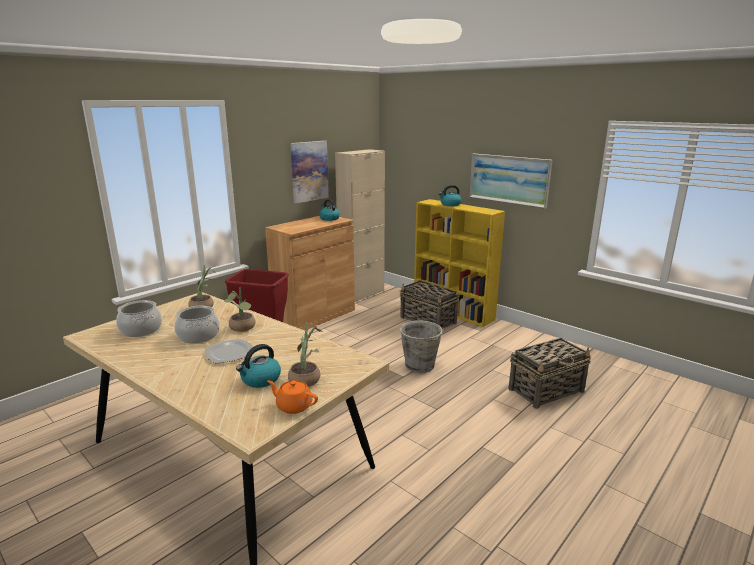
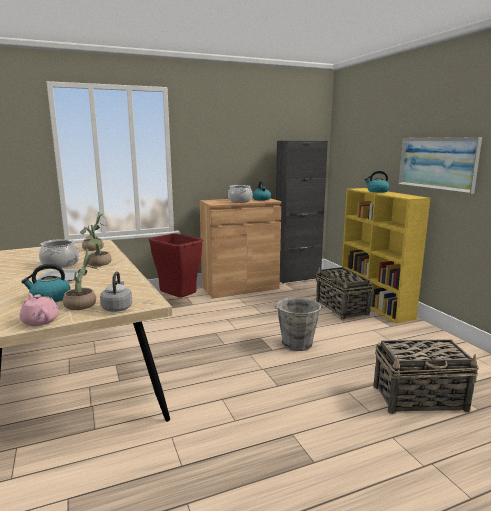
camera: 25 degrees right, 5 degrees down
cooking pot [116,300,162,337] -> cooking pot moved to [228,185,253,202]
orange teapot [267,380,318,414] -> pink teapot [20,293,59,326]
picture [290,141,329,203] -> none
beige cabinet [335,149,385,302] -> black cabinet [276,141,328,284]
none -> grey kettle [100,271,132,312]

